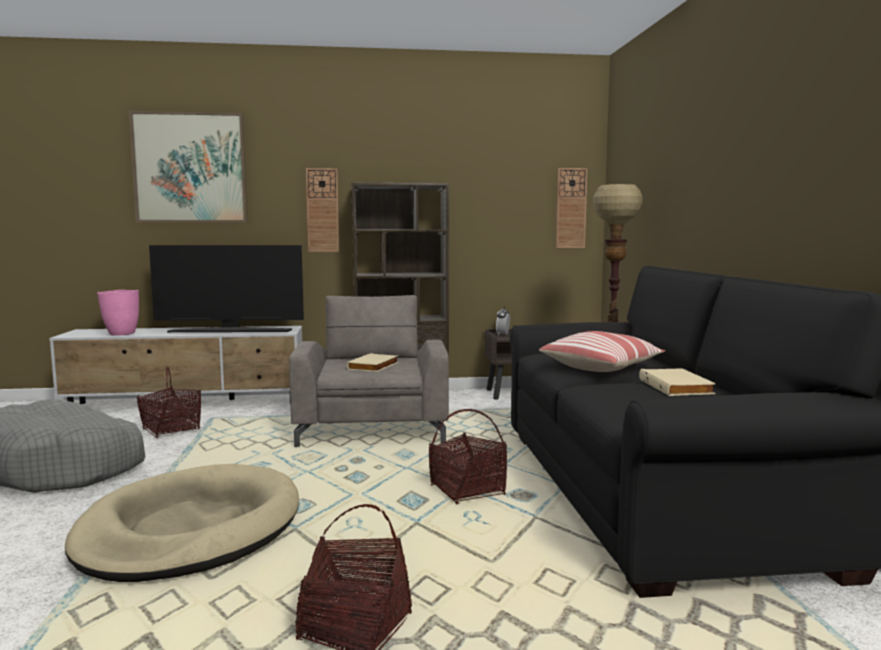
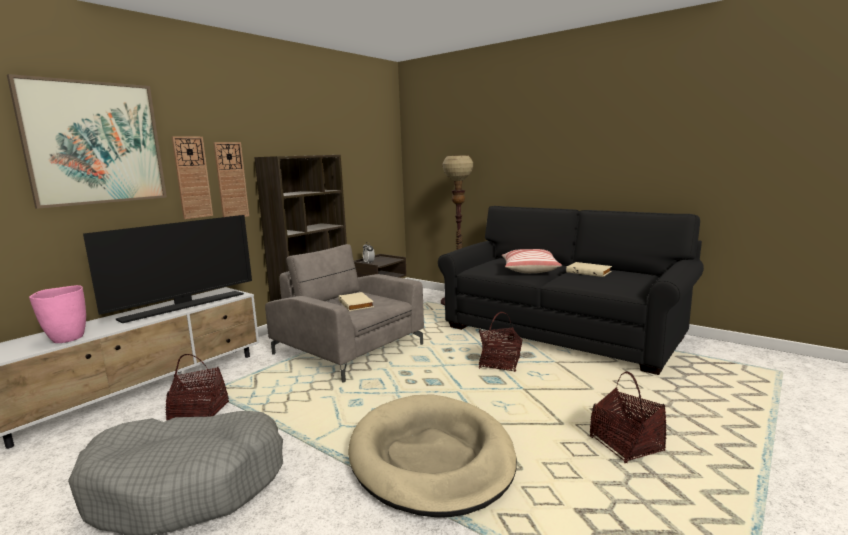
camera: 45 degrees left, 5 degrees up
wall clock [556,168,587,248] -> wall clock moved to [172,136,213,219]

